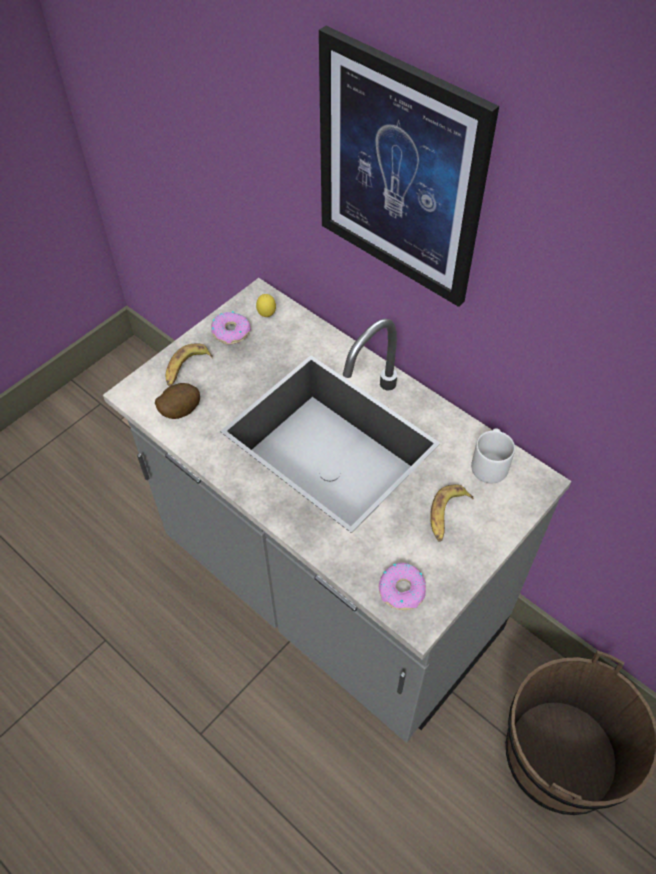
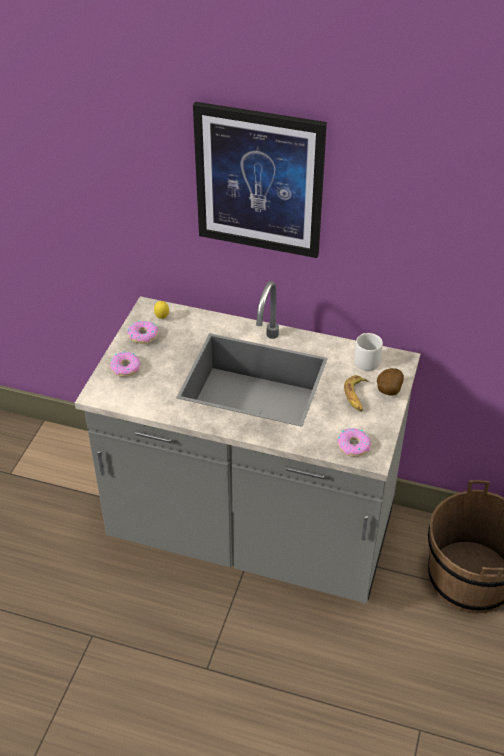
camera: 25 degrees left, 10 degrees down
potato [155,383,200,419] -> potato moved to [377,368,404,396]
banana [166,343,213,387] -> donut [110,352,141,377]

